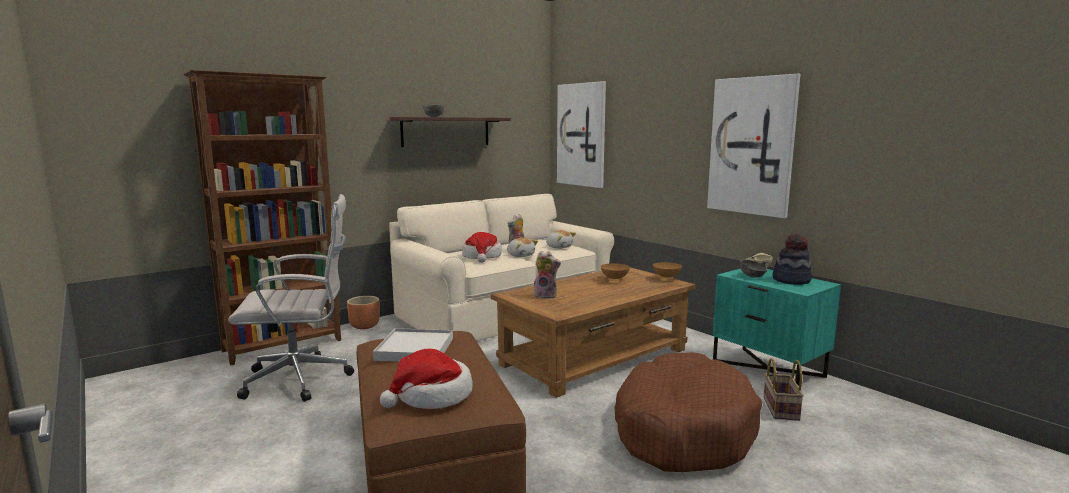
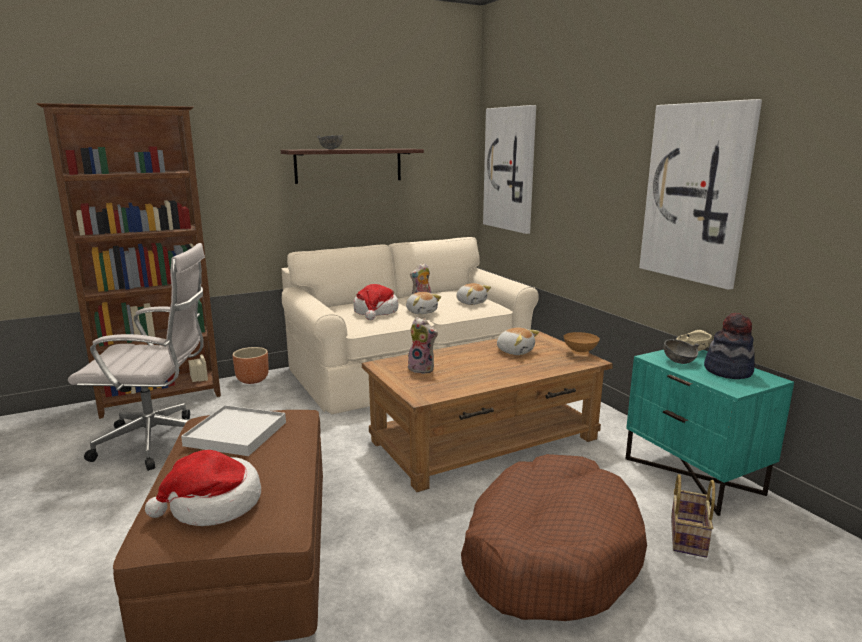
camera: 10 degrees right, 5 degrees up
brown bowl [600,263,630,281] -> plush toy [496,328,539,355]

